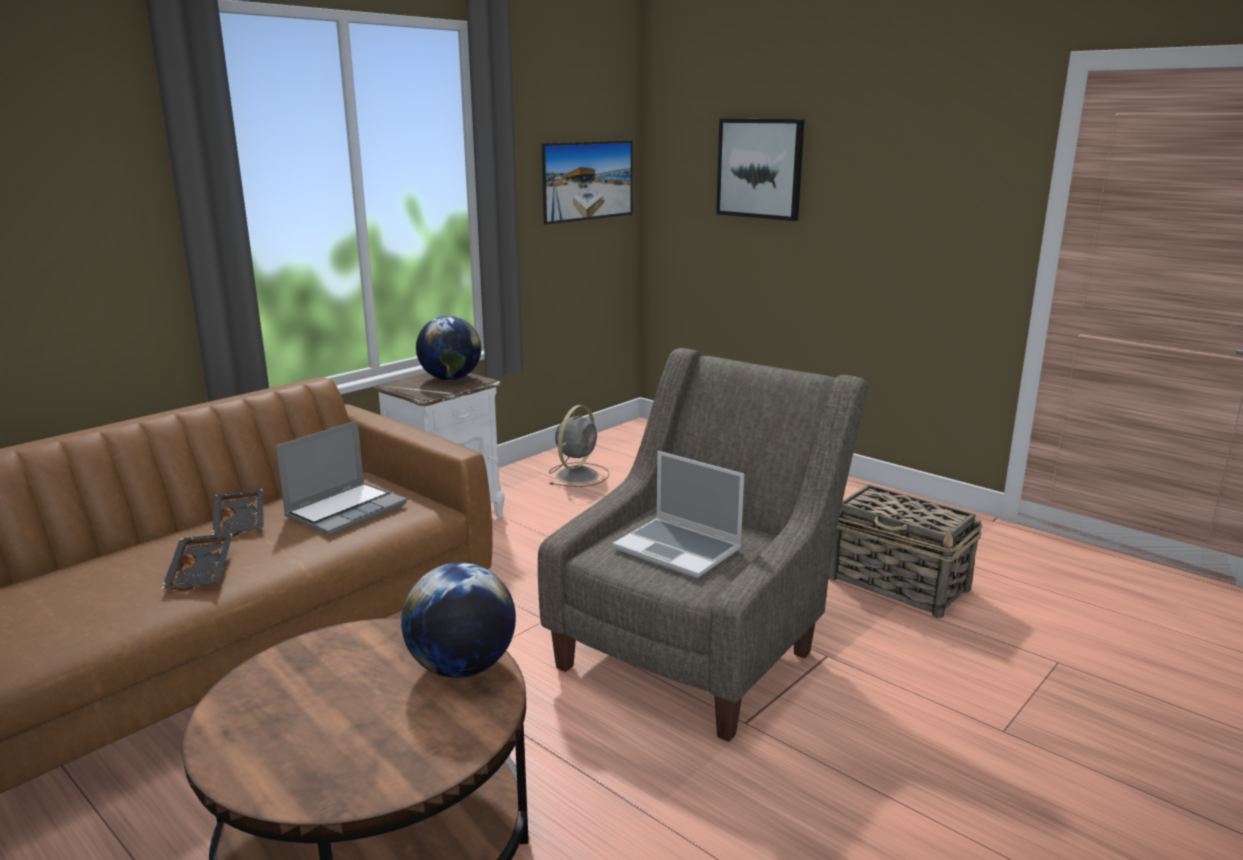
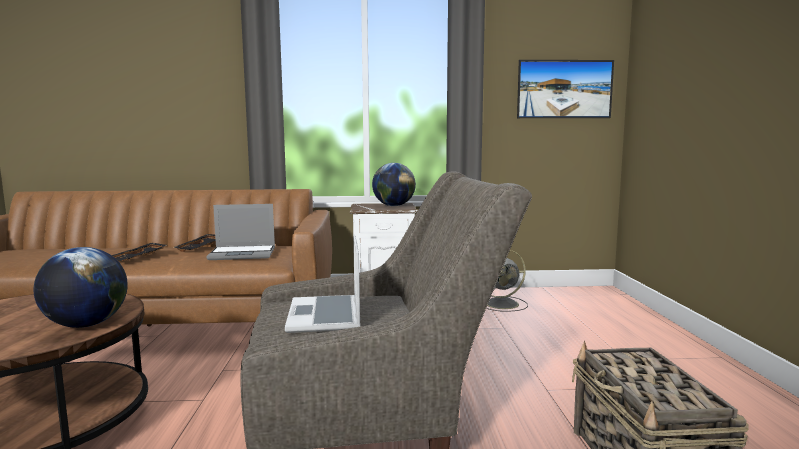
camera: 45 degrees right, 10 degrees down
picture [716,119,805,221] -> none

